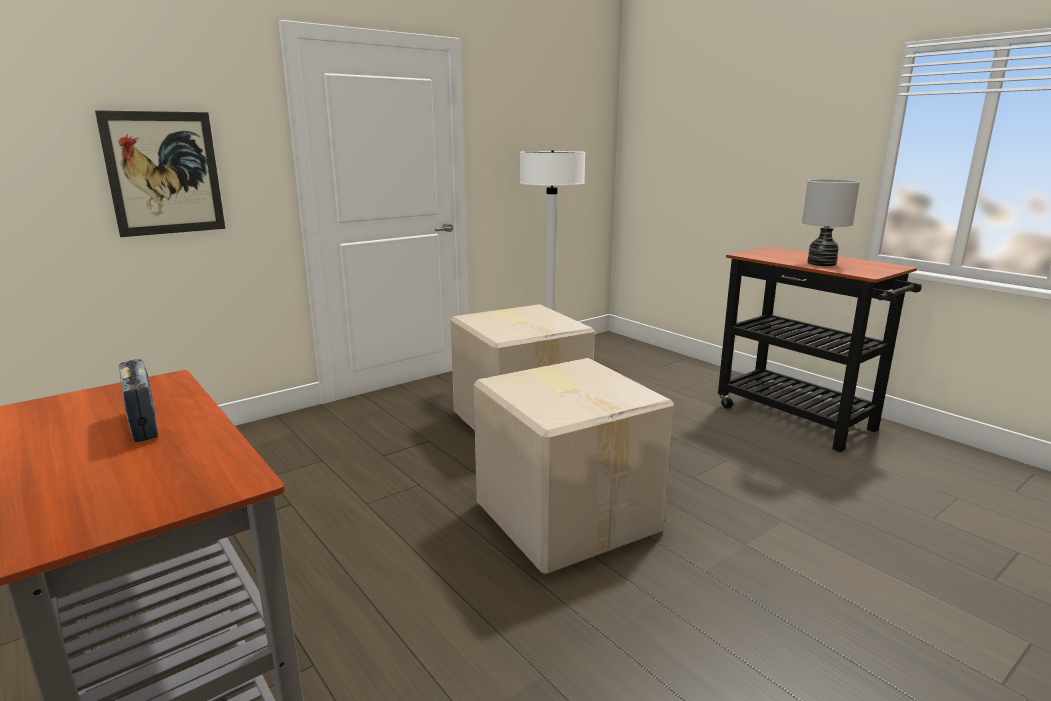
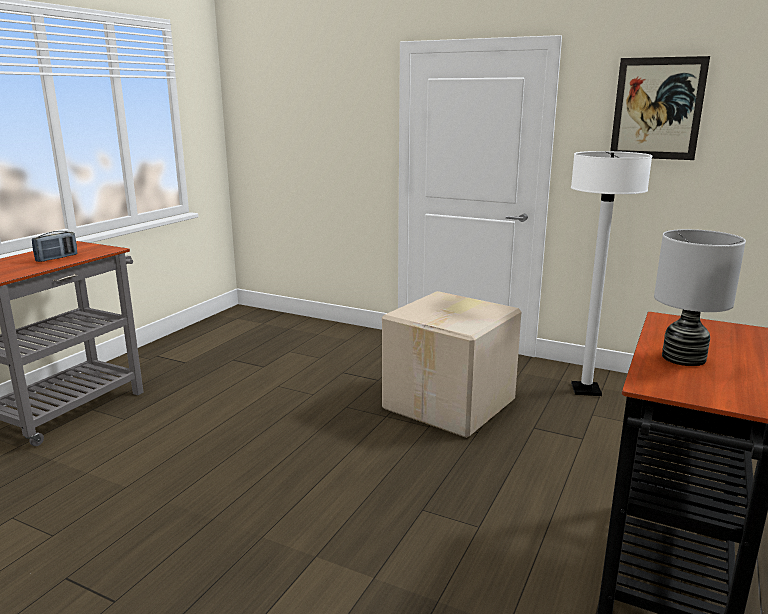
camera: 65 degrees right, 0 degrees up
picture [95,110,225,237] -> picture moved to [610,56,710,160]
cardboard box [474,358,674,574] -> none

